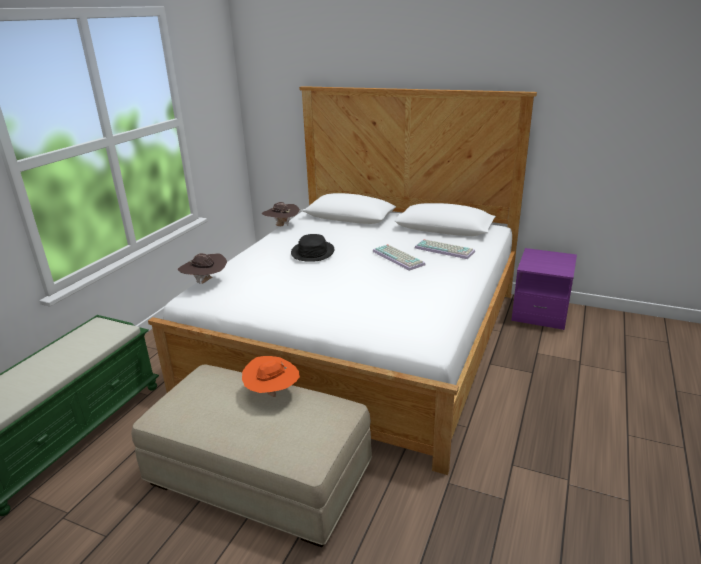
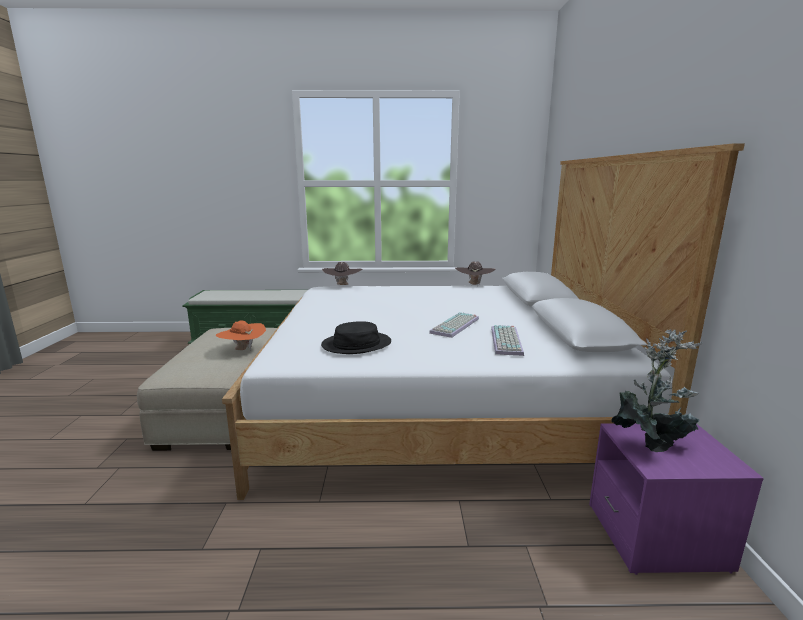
camera: 65 degrees right, 10 degrees down
black hat [291,234,334,262] -> black hat moved to [321,321,391,354]
none -> potted plant [611,330,702,452]

